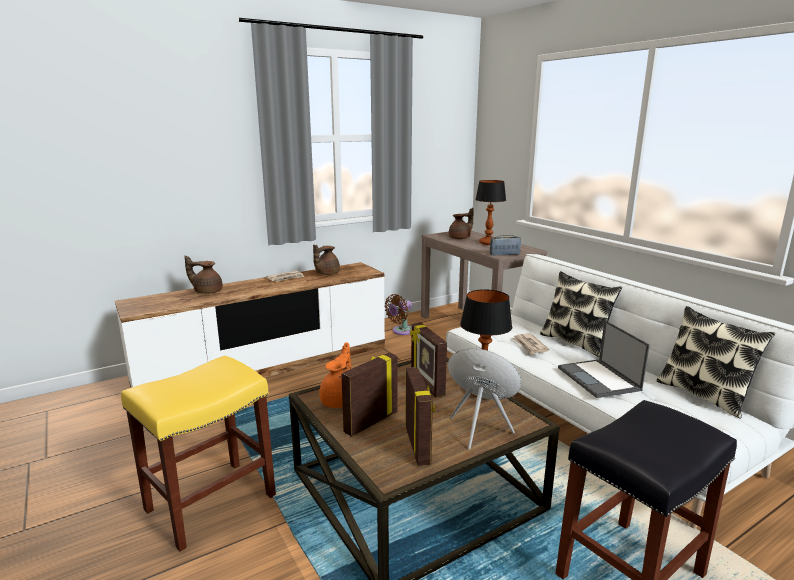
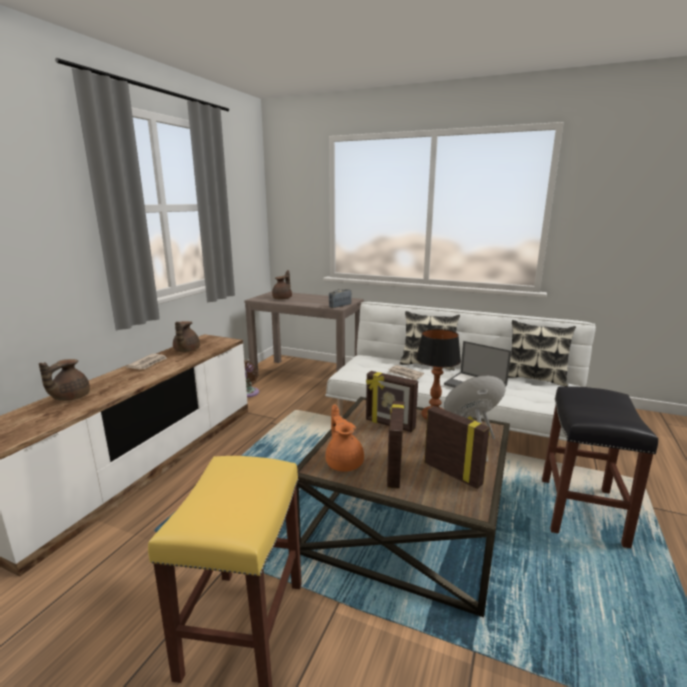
camera: 35 degrees left, 0 degrees up
brown teapot [184,256,223,294] -> brown teapot turned 45 degrees counterclockwise [39,359,90,401]
table lamp [475,180,506,245] -> none

